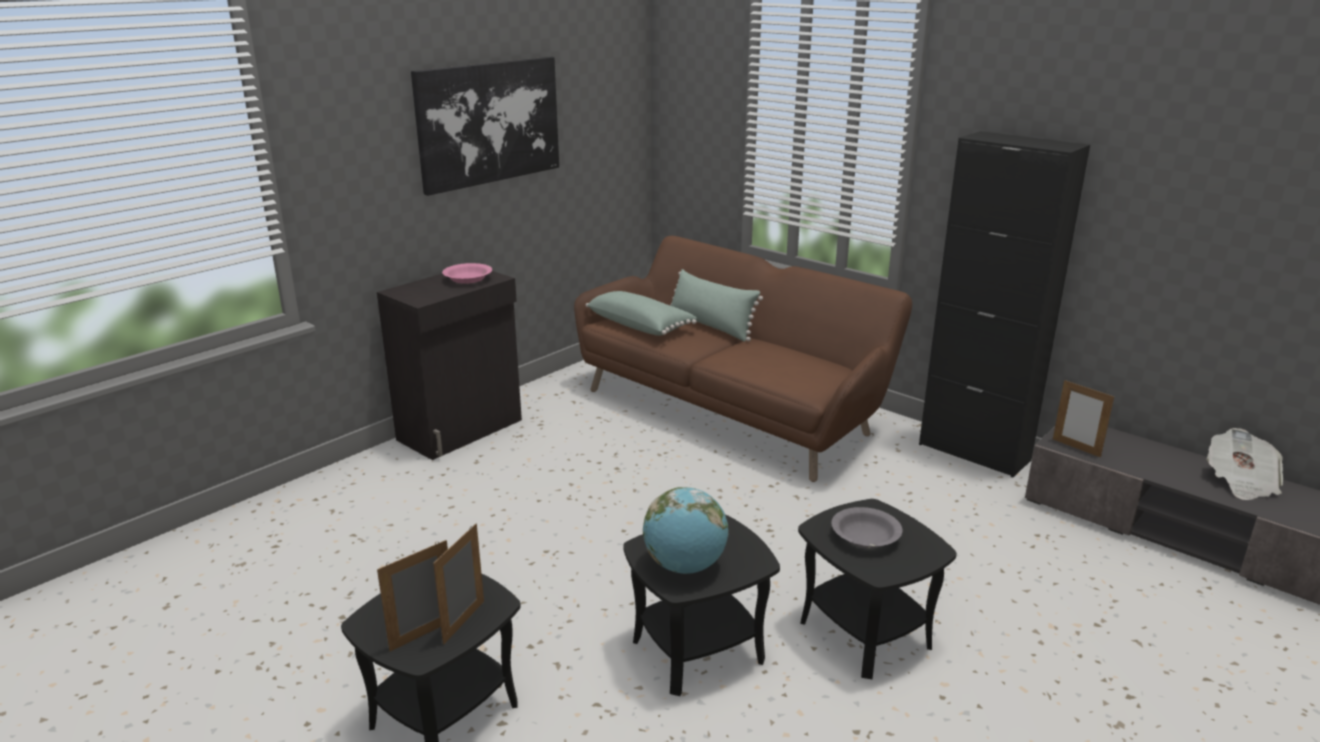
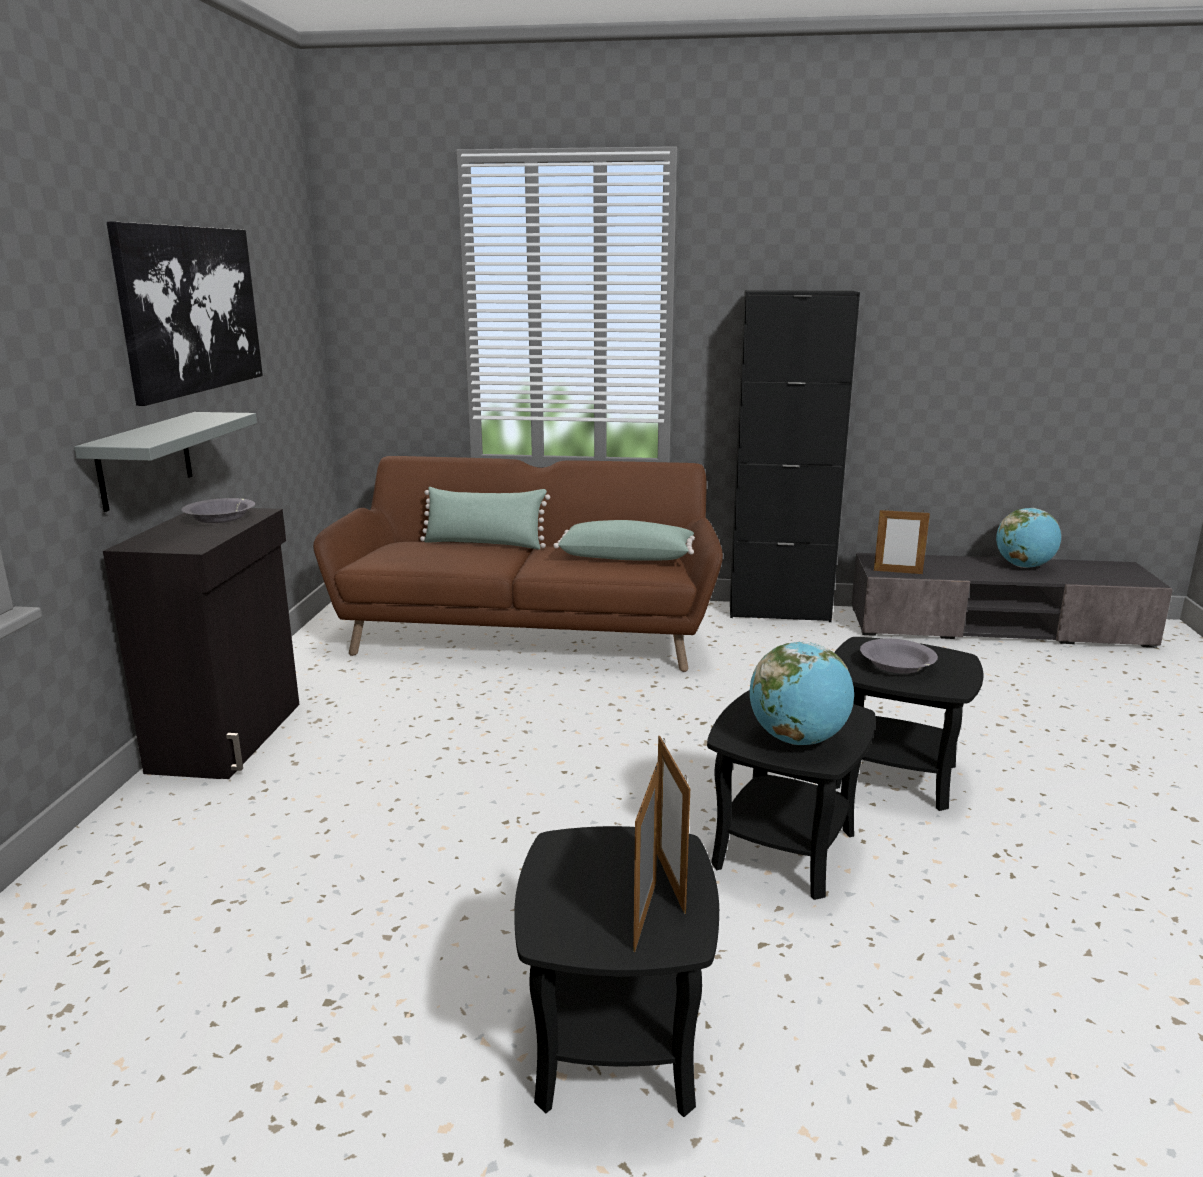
camera: 35 degrees left, 5 degrees down
pink bowl [442,263,492,284] -> grey bowl [181,498,255,523]
green pillow [586,291,697,336] -> green pillow moved to [553,520,695,561]
newspaper [1207,428,1283,500] -> globe [996,508,1061,568]
none -> grey shelf [74,412,257,512]

